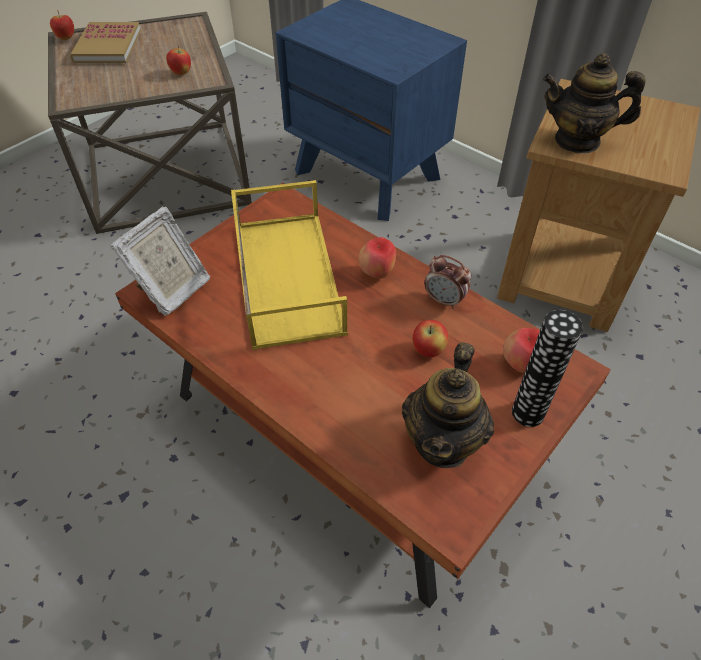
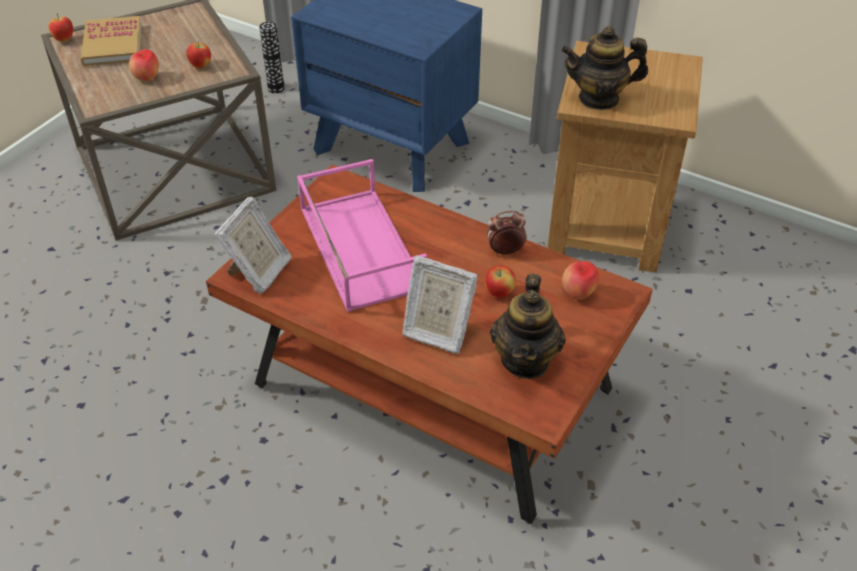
camera: 10 degrees left, 5 degrees down
yellow tray [231,180,348,350] -> pink tray [297,159,427,312]
apple [359,237,396,279] -> apple moved to [129,49,159,82]
alarm clock [424,255,471,309] -> alarm clock turned 150 degrees clockwise [487,211,527,255]
vase [512,310,583,427] -> vase moved to [259,22,284,94]
none -> picture frame [403,255,478,354]

